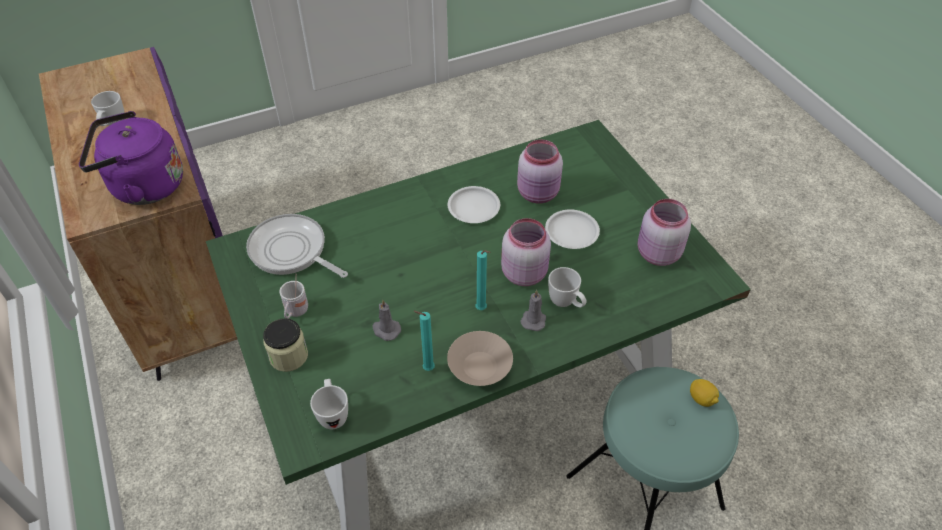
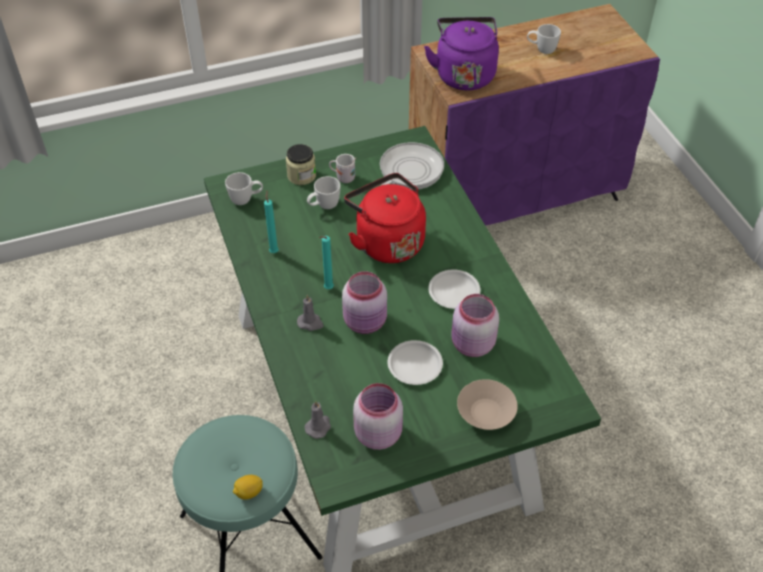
camera: 95 degrees right, 0 degrees up
grey candle [372,300,401,341] -> grey candle moved to [304,401,331,439]
beige bowl [447,331,513,386] -> beige bowl moved to [457,379,518,430]
white mug [548,267,587,307] -> white mug moved to [307,176,340,209]
none -> red kettle [344,173,426,263]

